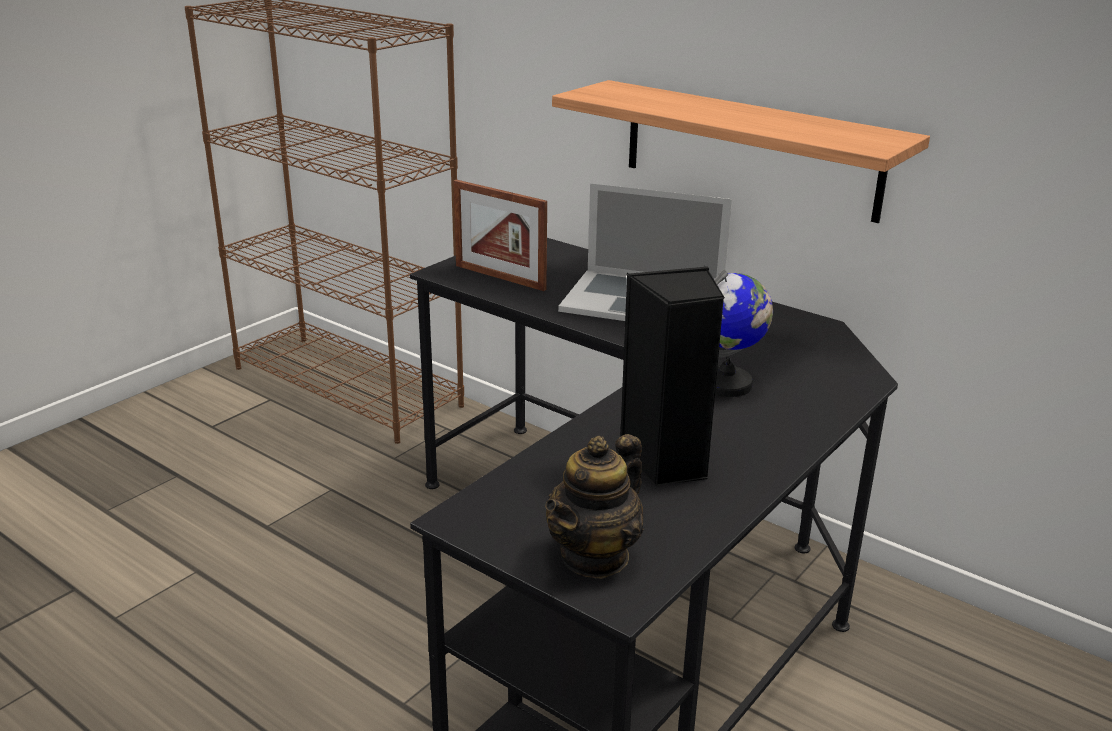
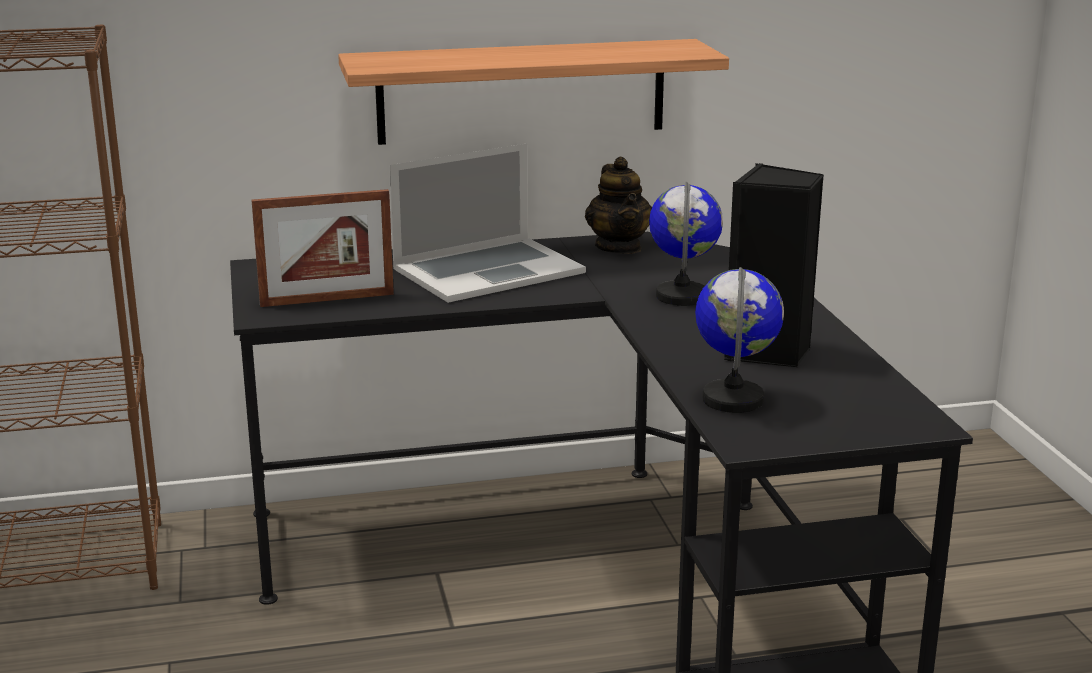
camera: 50 degrees left, 5 degrees down
teapot [545,434,643,579] -> teapot moved to [585,156,652,254]
none -> globe [695,267,784,413]

